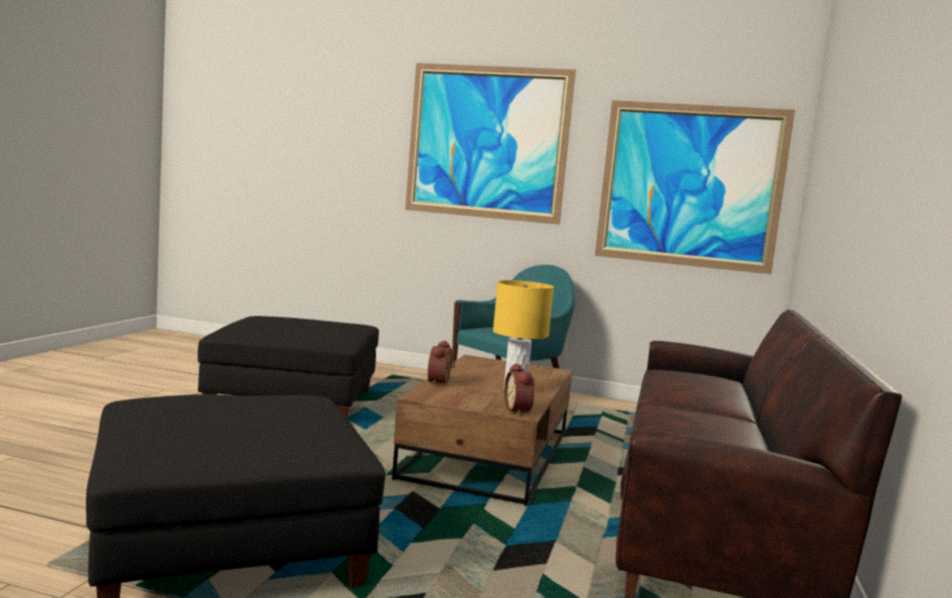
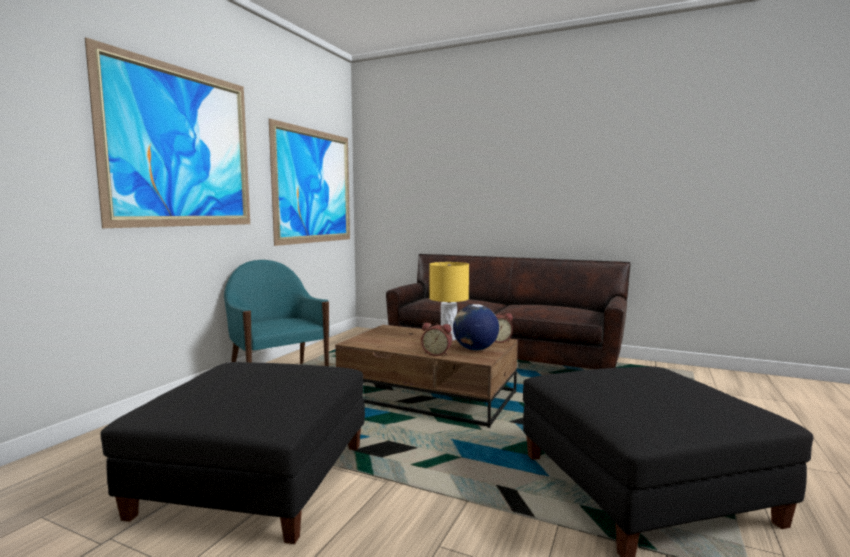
camera: 80 degrees left, 0 degrees up
none -> globe [453,304,499,350]

